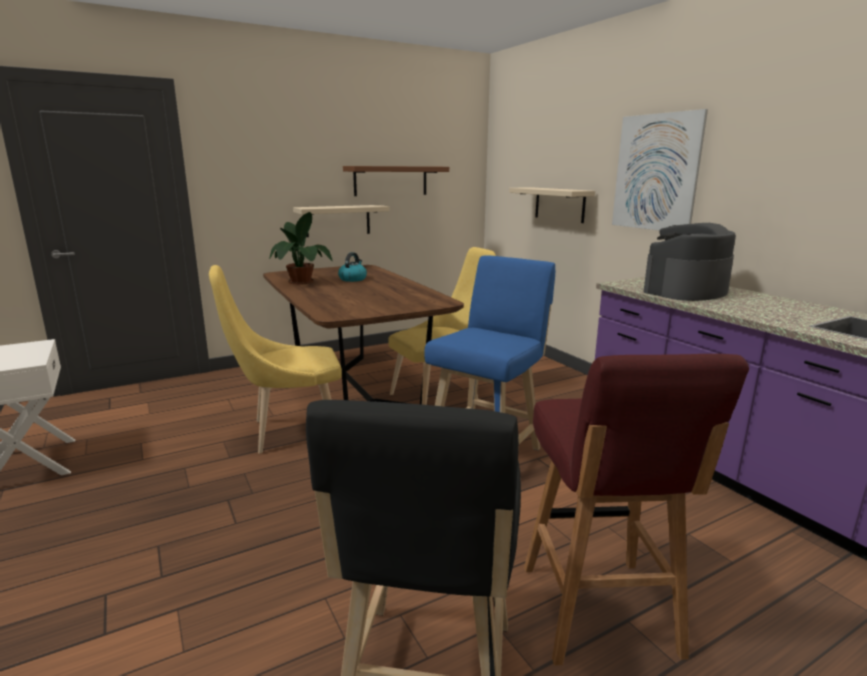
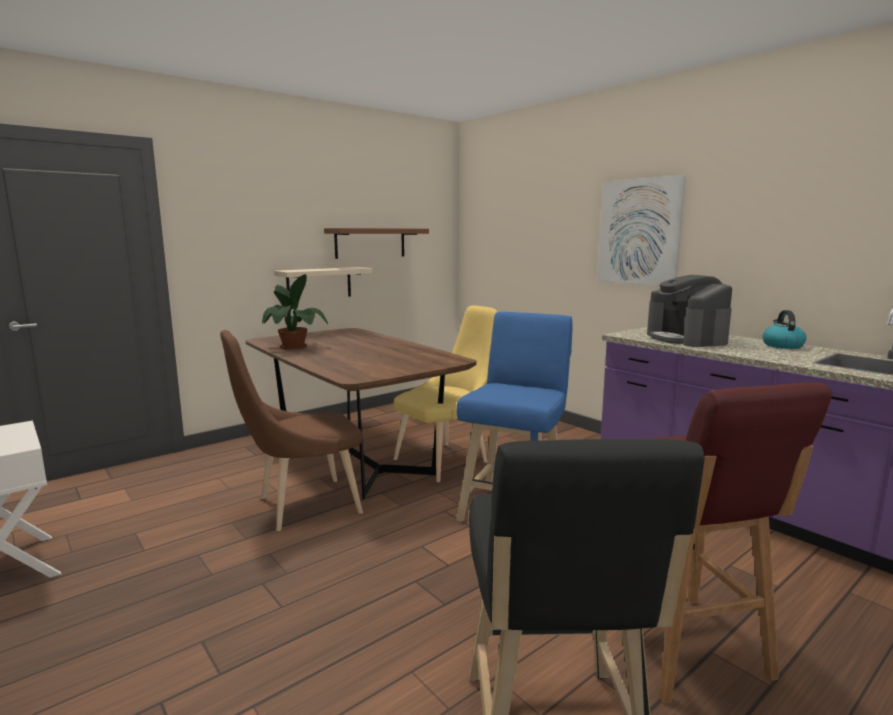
camera: 10 degrees left, 5 degrees down
yellow chair [209,265,342,454] -> brown chair [220,330,363,531]
kettle [338,252,367,282] -> kettle moved to [763,310,806,349]
beige shelf [509,187,595,223] -> none
coffee machine [644,223,736,301] -> coffee machine turned 60 degrees counterclockwise [647,275,732,347]

